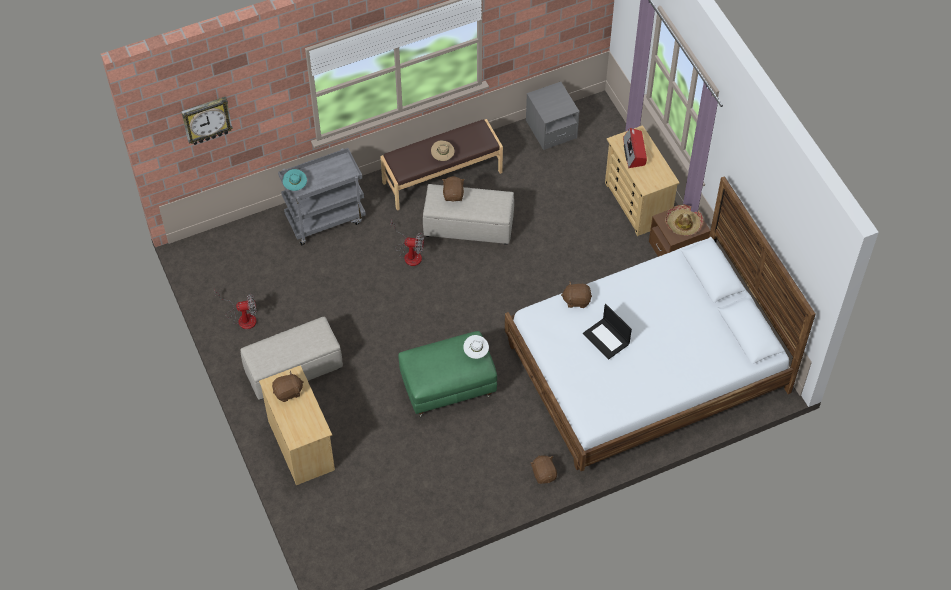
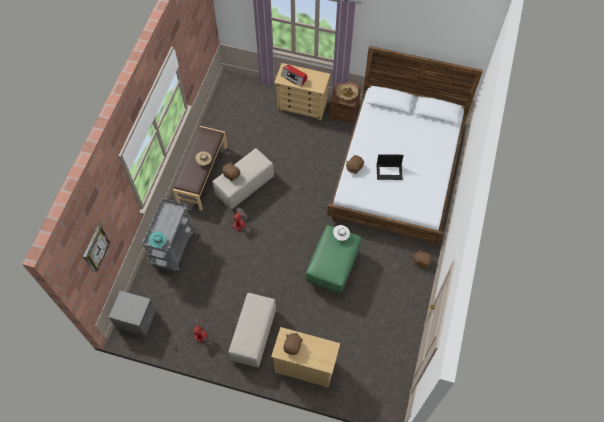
camera: 50 degrees left, 5 degrees up
grey nightstand [526,82,580,150] -> grey nightstand moved to [109,291,156,336]

